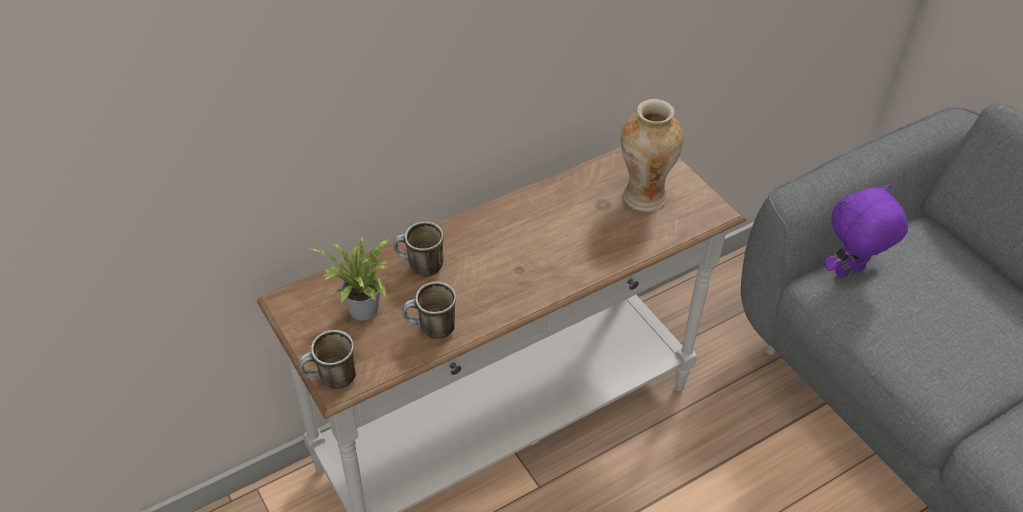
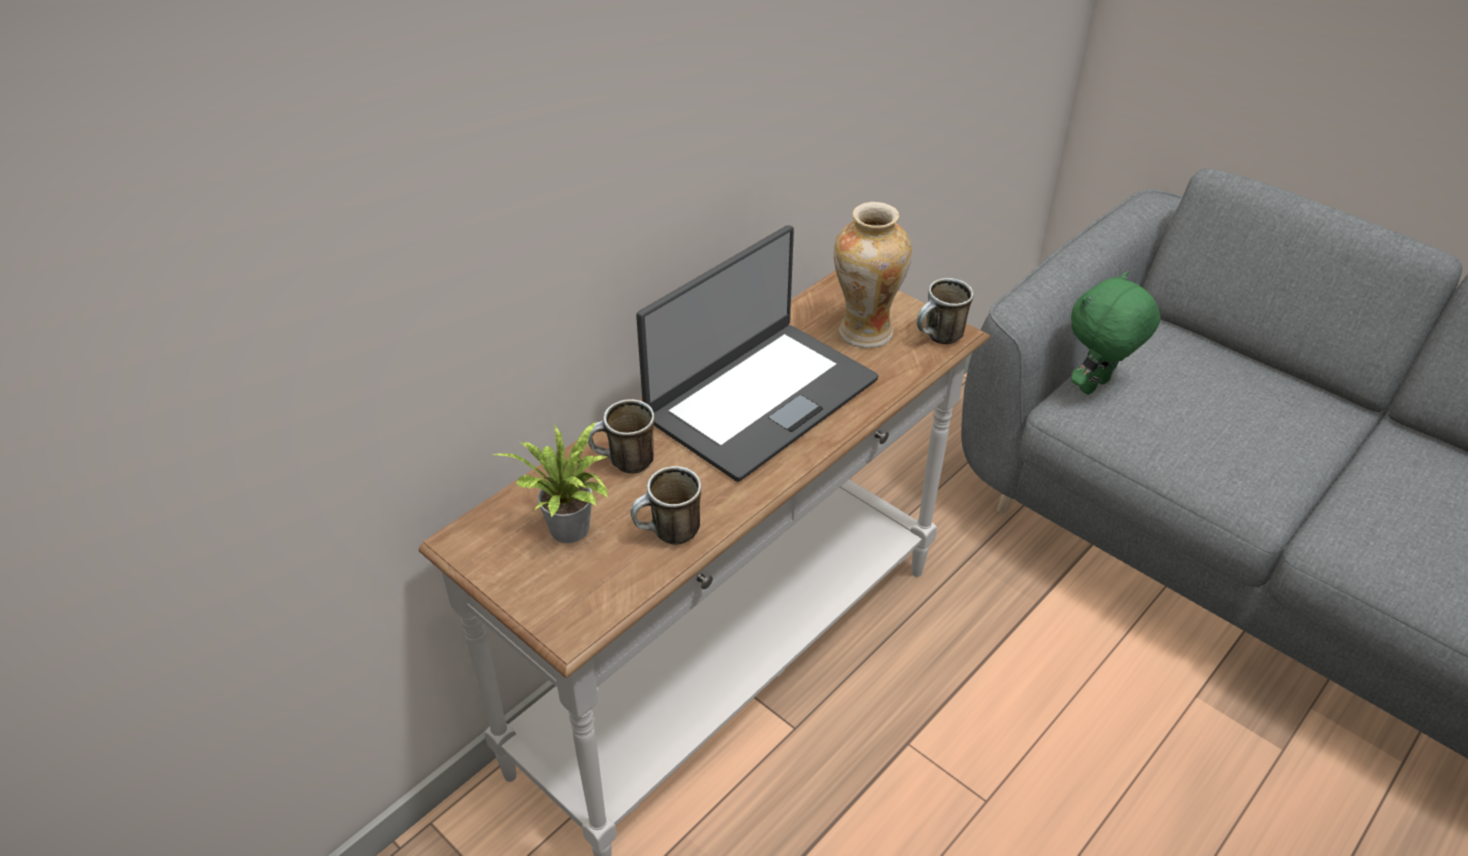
camera: 15 degrees left, 5 degrees down
mug [299,330,356,389] -> mug moved to [917,278,973,344]
purple plush toy [824,184,908,278] -> green plush toy [1071,271,1160,395]
none -> laptop [636,225,878,482]

